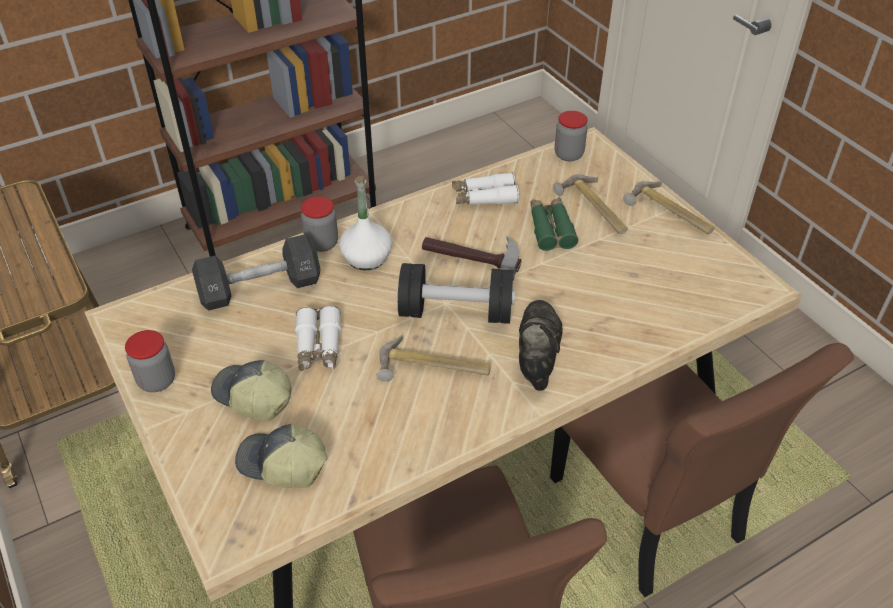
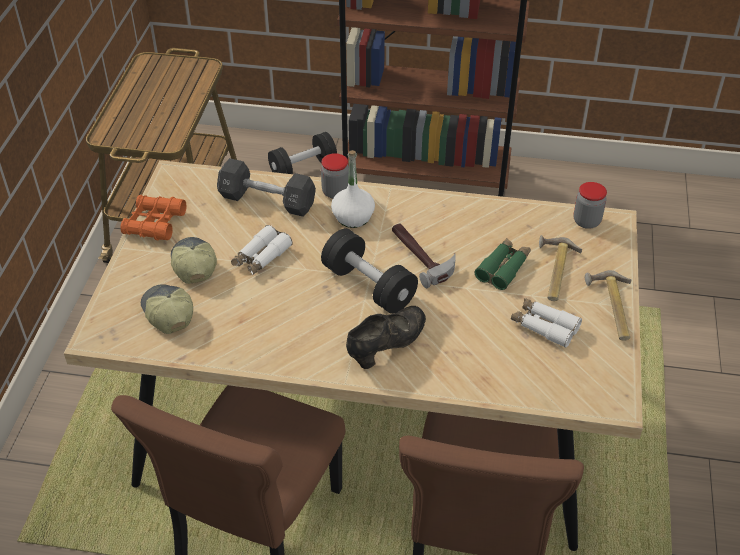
camera: 40 degrees right, 0 degrees up
jar [125,330,175,392] -> orange binoculars [121,195,187,240]
hammer [376,334,490,382] -> none
white binoculars [452,172,519,205] -> white binoculars moved to [511,298,582,348]
none -> black dumbbell [268,132,337,174]

